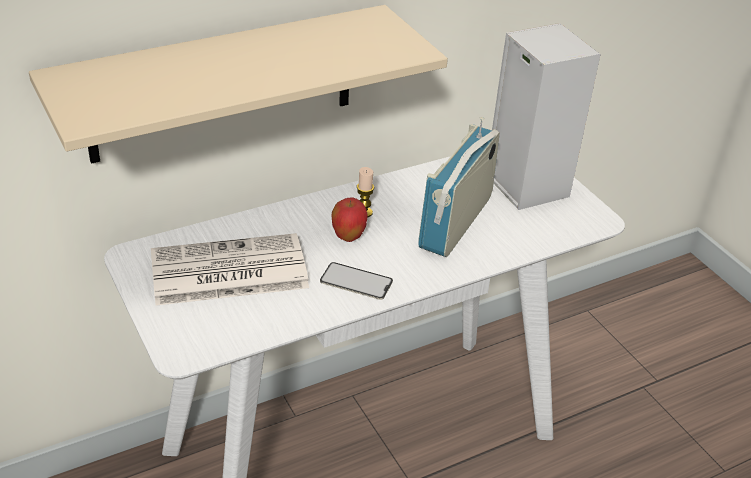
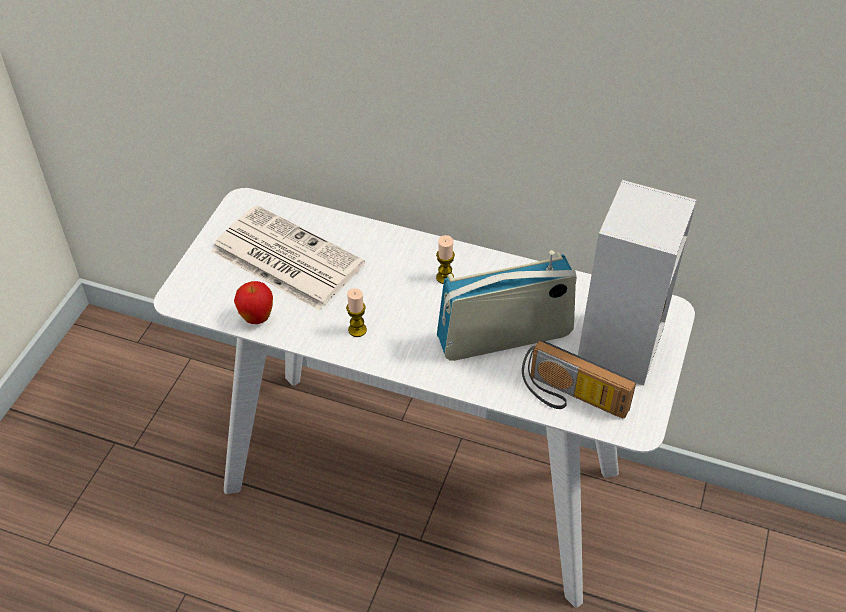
camera: 50 degrees right, 10 degrees up
beige shelf [29,5,448,164] -> none
phone [320,262,393,300] -> candle [346,288,367,337]
apple [332,197,367,242] -> apple moved to [234,281,273,324]
none -> radio [522,340,636,419]

